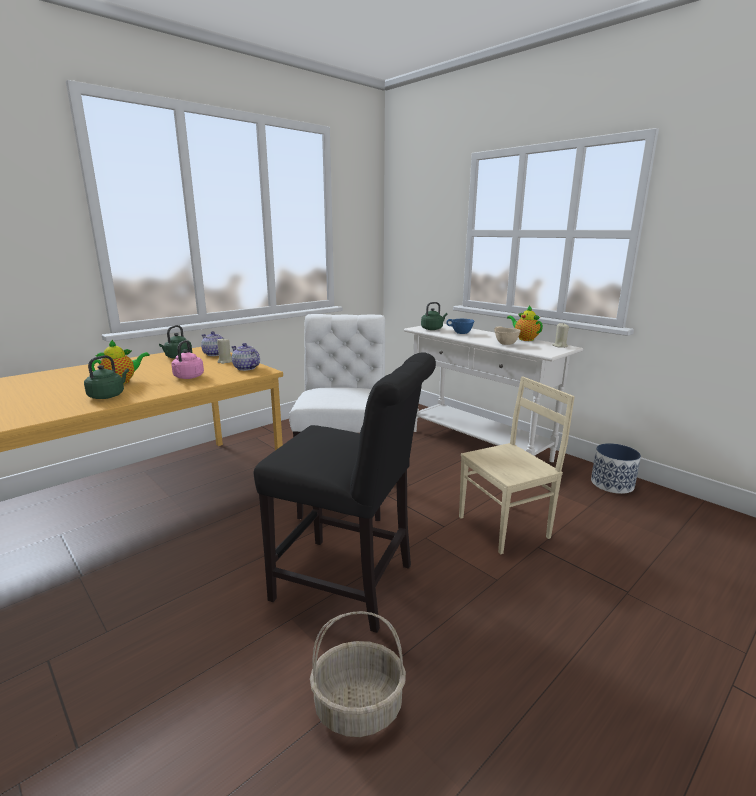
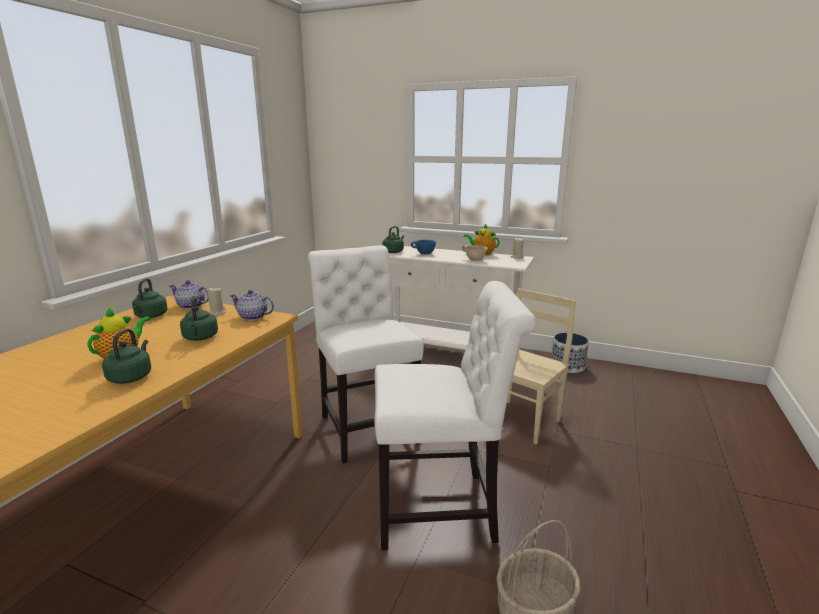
camera: 25 degrees left, 0 degrees up
pink kettle [171,340,204,379] -> green kettle [180,296,218,341]
black chair [254,352,436,633] -> white chair [374,281,536,550]

